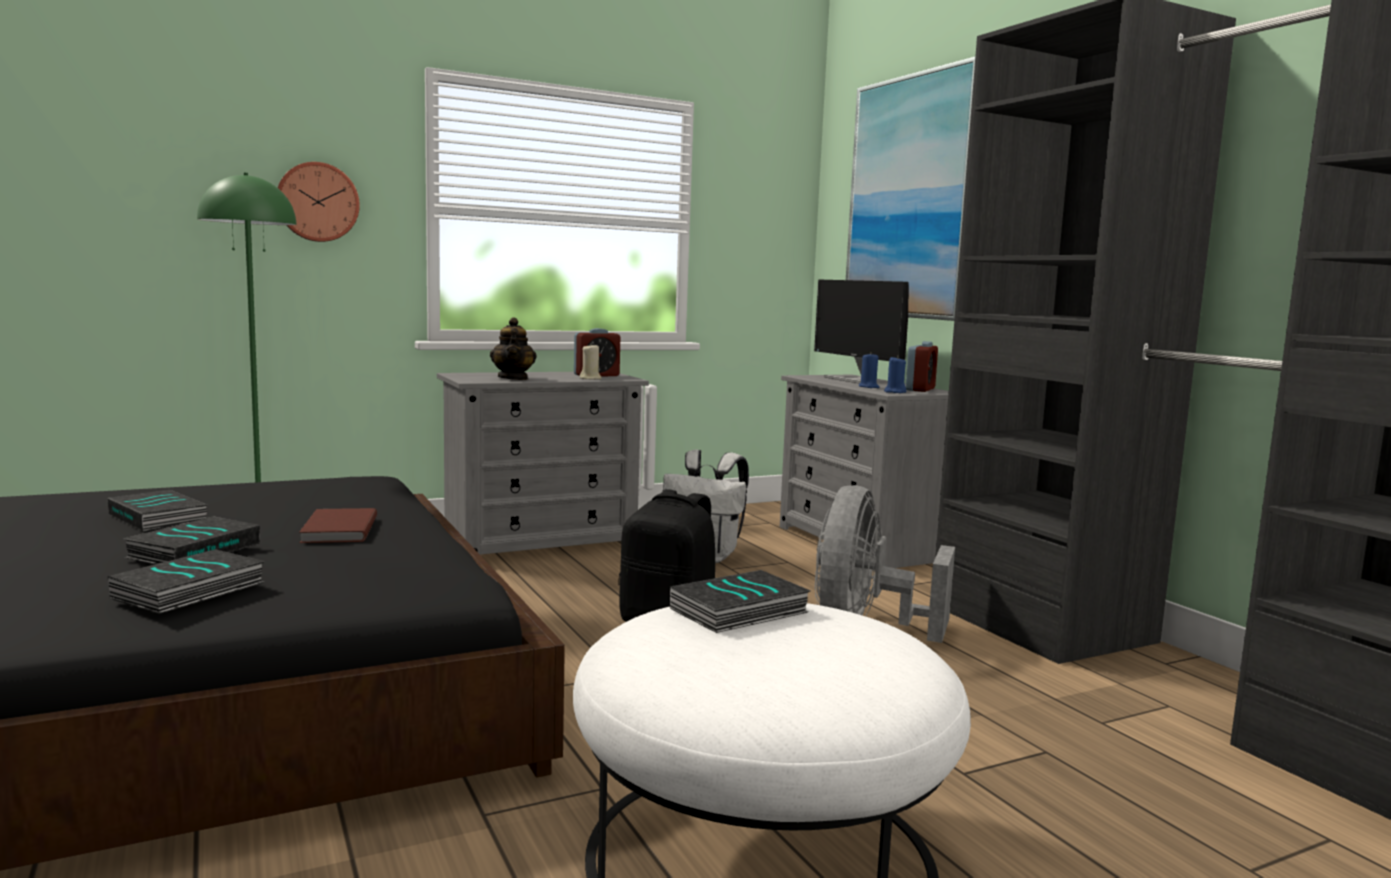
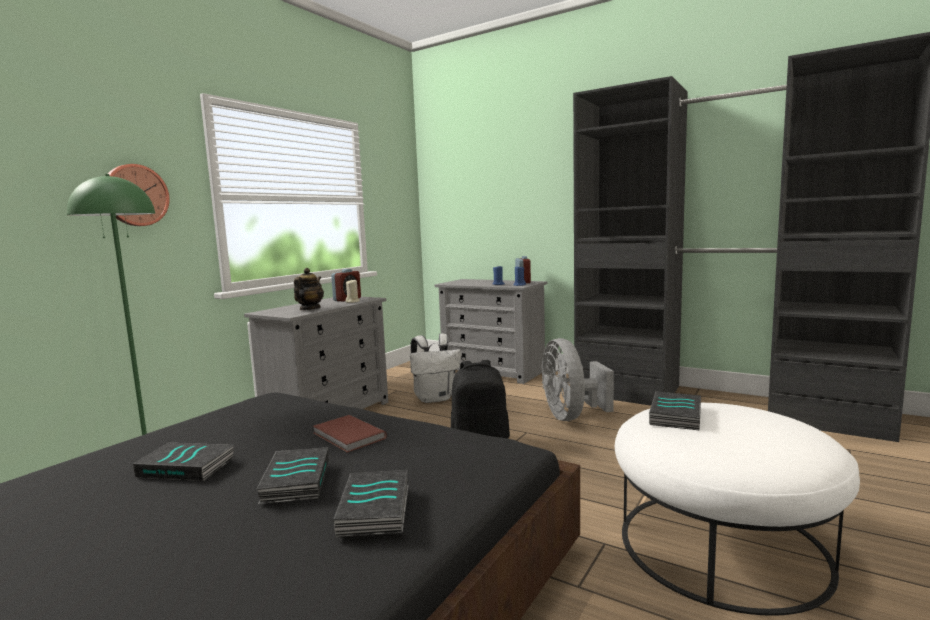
camera: 30 degrees left, 0 degrees up
teapot [490,317,537,380] -> teapot turned 120 degrees counterclockwise [294,268,324,310]
monitor [814,279,909,384] -> none
picture [846,56,975,321] -> none

